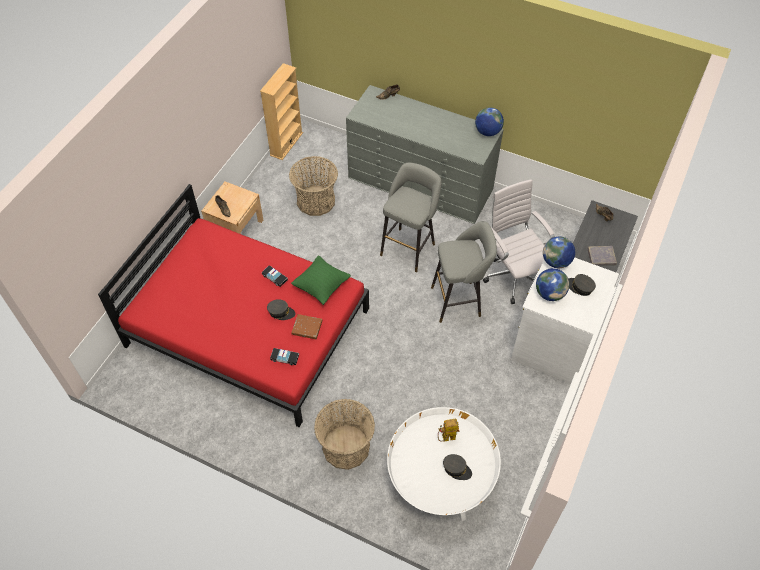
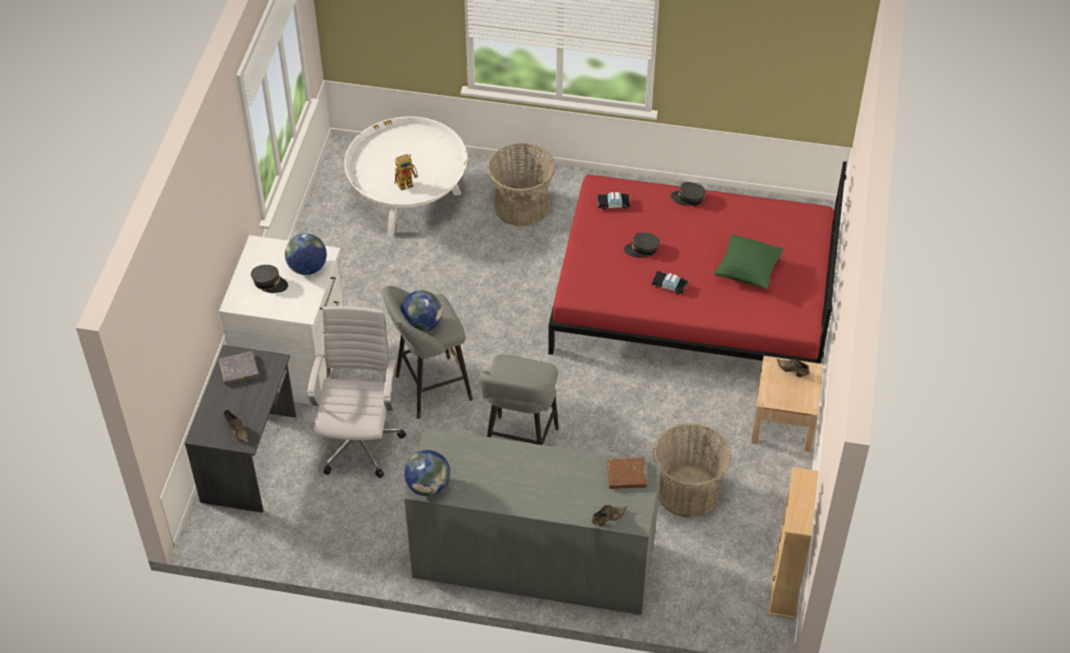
camera: 165 degrees right, 5 degrees down
green pillow [291,255,351,305] -> green pillow moved to [714,234,784,289]
brown book [291,314,322,339] -> brown book moved to [607,458,647,489]
grey cap [443,454,472,480] -> grey cap moved to [670,182,706,206]
white office chair [483,179,555,304] -> white office chair turned 135 degrees counterclockwise [308,306,406,478]
globe [543,237,575,268] -> globe moved to [400,290,442,332]

